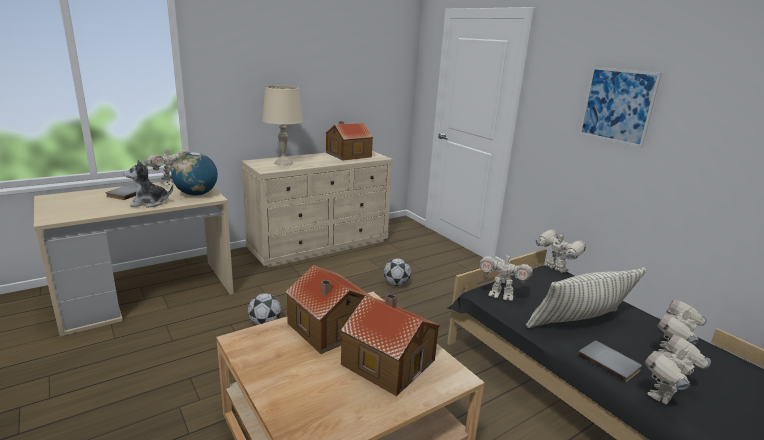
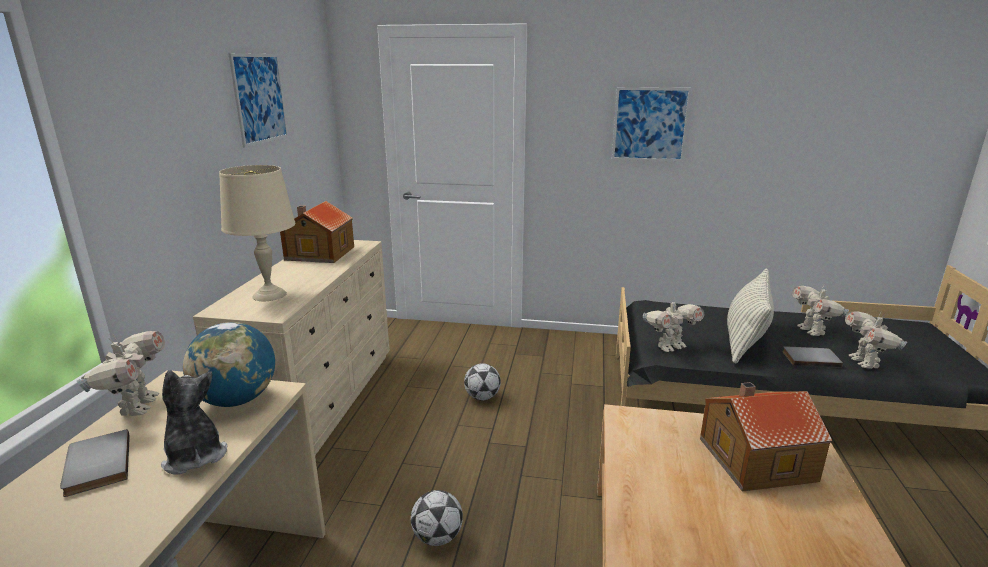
camera: 45 degrees left, 0 degrees up
plush toy [123,160,173,208] -> plush toy turned 120 degrees clockwise [161,370,227,474]
toy house [285,265,374,354] -> none
toy robot [535,230,586,273] -> none
none -> picture [228,53,289,147]

